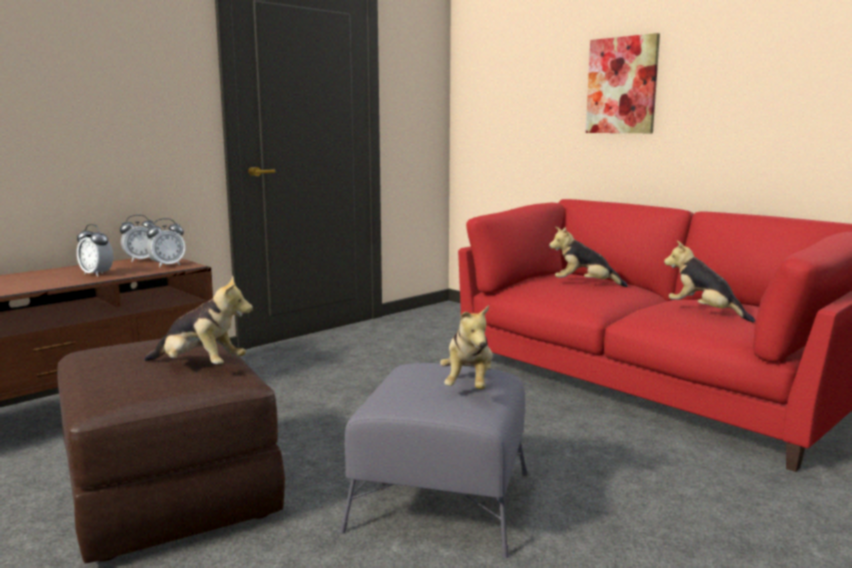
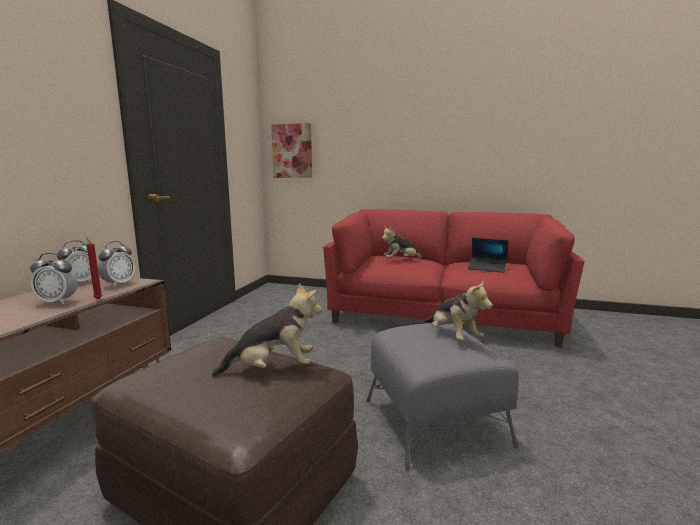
camera: 30 degrees left, 0 degrees up
picture [586,33,660,133] -> picture moved to [271,123,312,178]
plush toy [664,241,755,322] -> laptop [468,238,508,273]
none -> red candle [86,237,103,299]

